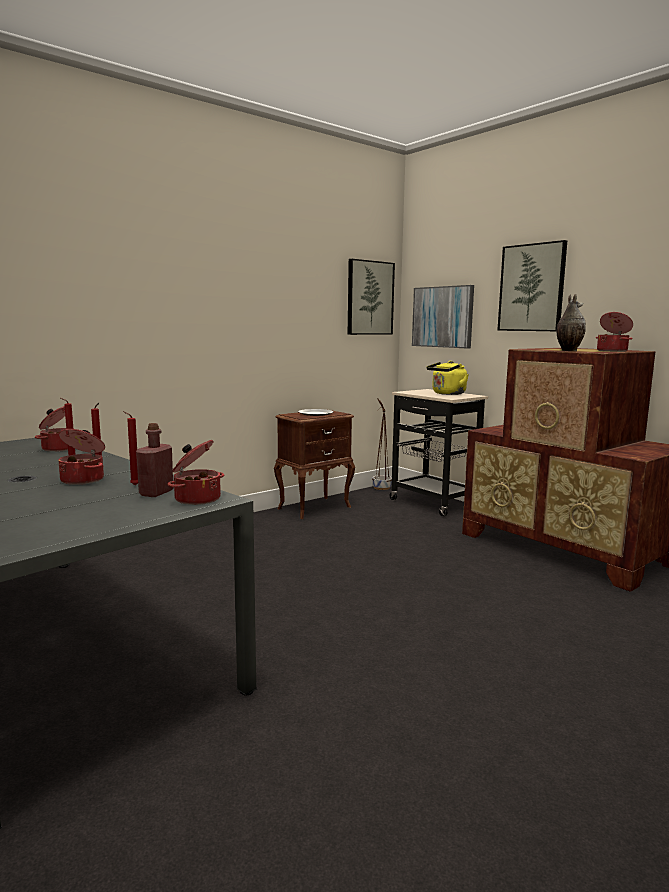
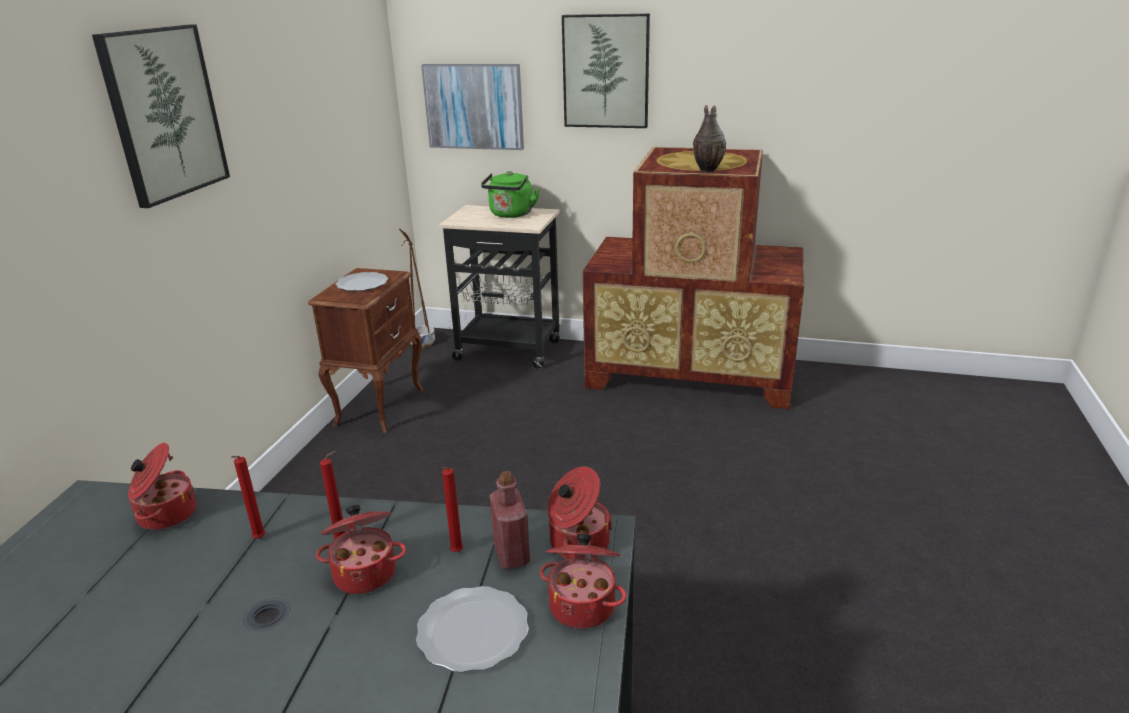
camera: 35 degrees left, 15 degrees up
picture [348,259,395,335] -> picture moved to [92,24,230,208]
yellow kettle [427,361,469,395] -> green kettle [481,171,540,218]
cooking pot [596,312,633,352] -> cooking pot moved to [540,534,627,629]
none -> plate [416,586,529,673]

